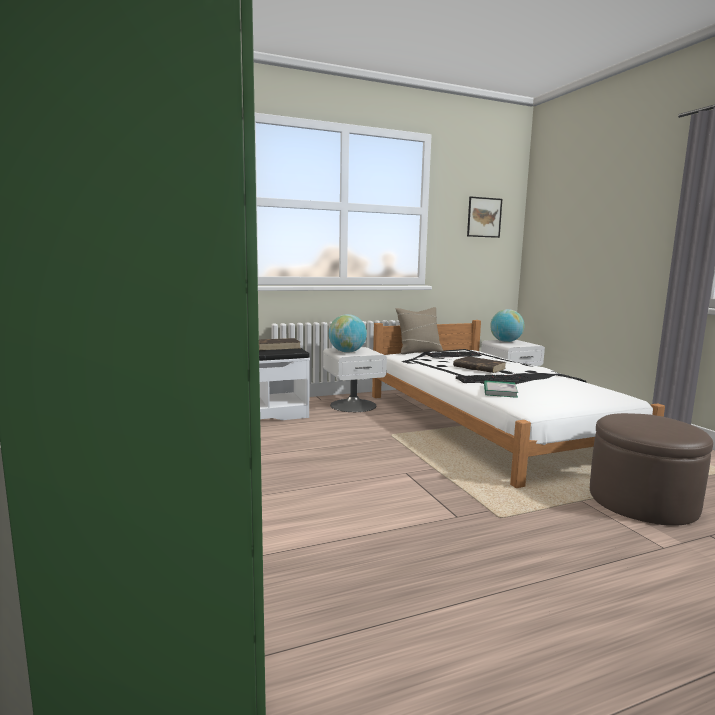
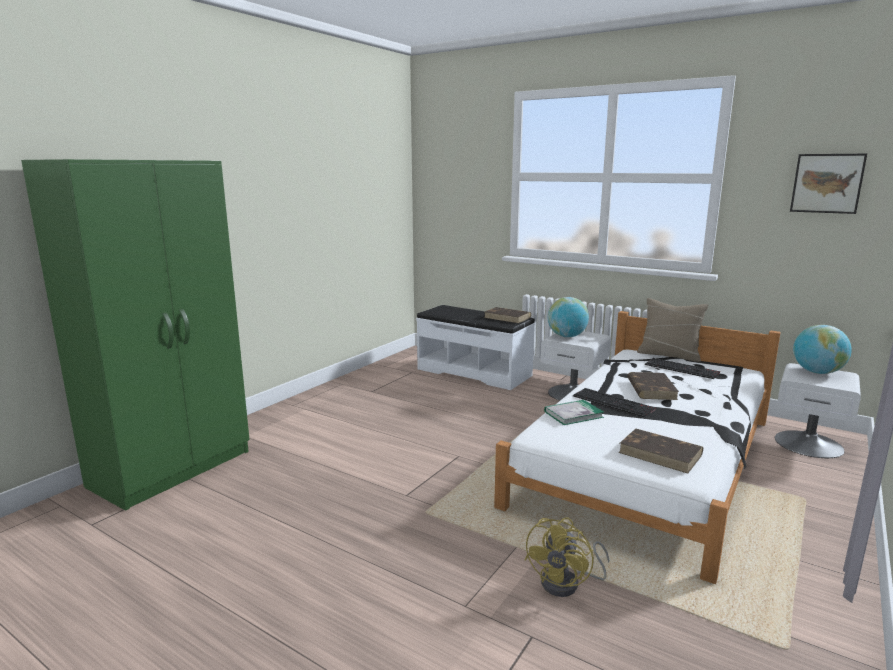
camera: 55 degrees right, 5 degrees up
brown ottoman [590,413,713,526] -> yellow fan [525,517,609,597]
none -> brown book [619,429,703,474]

